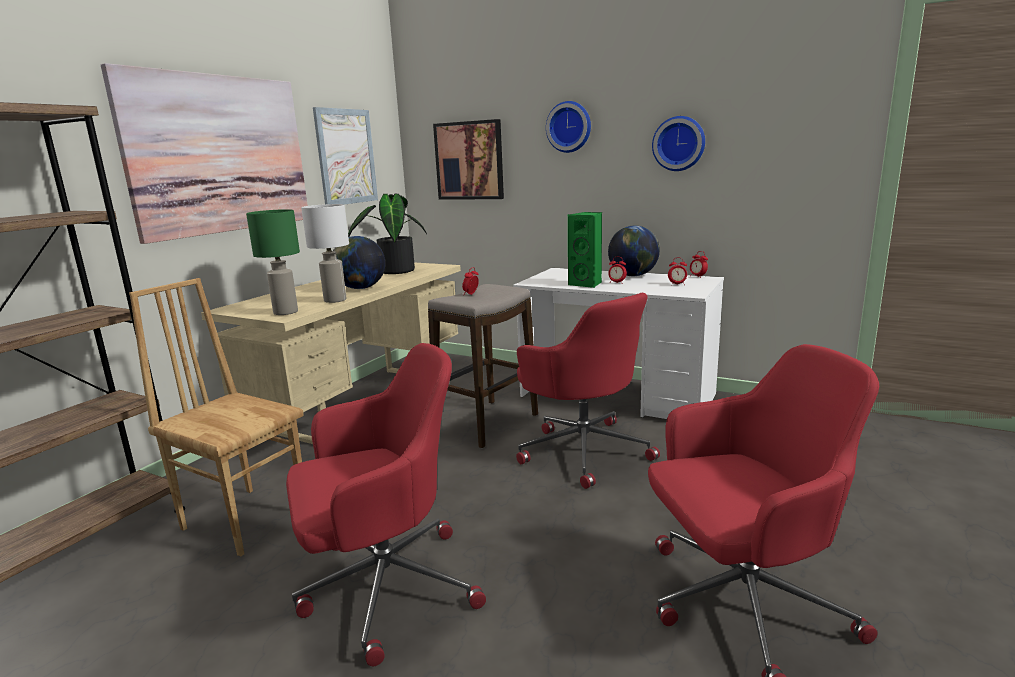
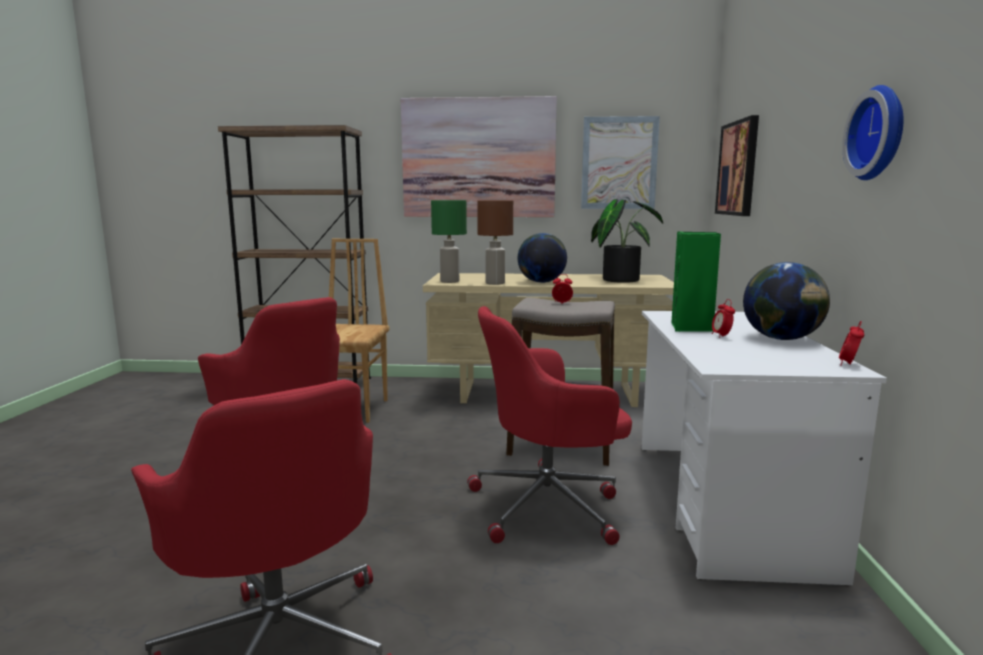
camera: 65 degrees right, 5 degrees down
white table lamp [301,204,349,303] -> brown table lamp [477,200,513,285]
red office chair [516,293,660,489] -> red office chair turned 45 degrees clockwise [467,306,632,545]
wall clock [546,101,591,153] -> none
alarm clock [668,257,687,285] -> none

